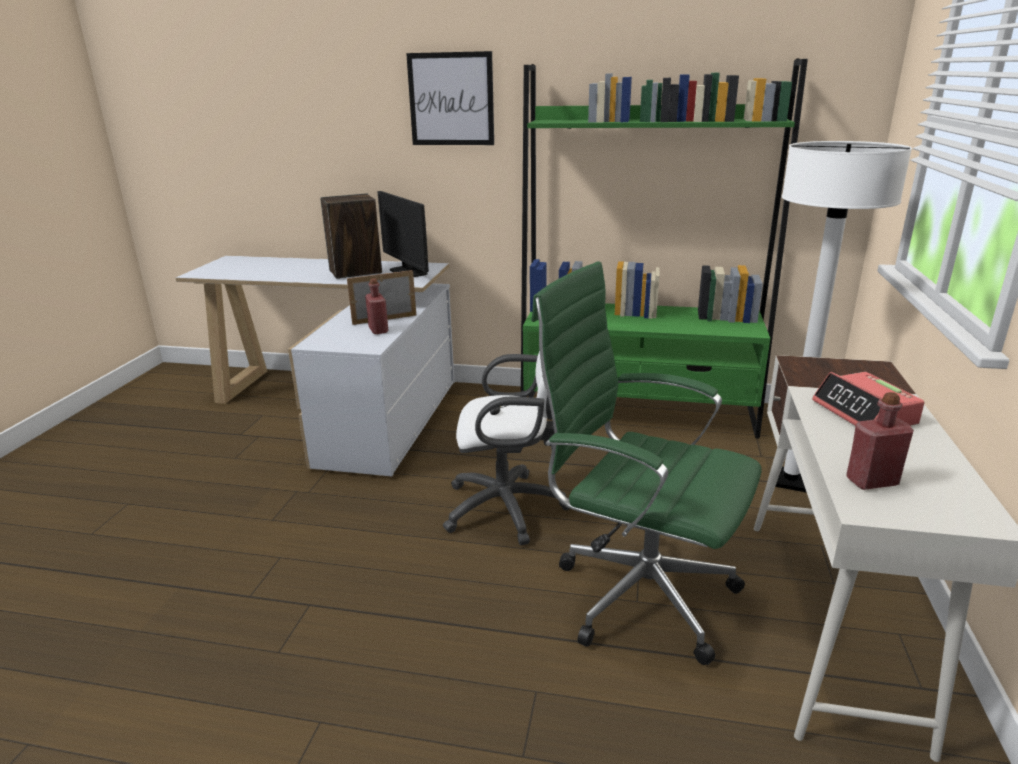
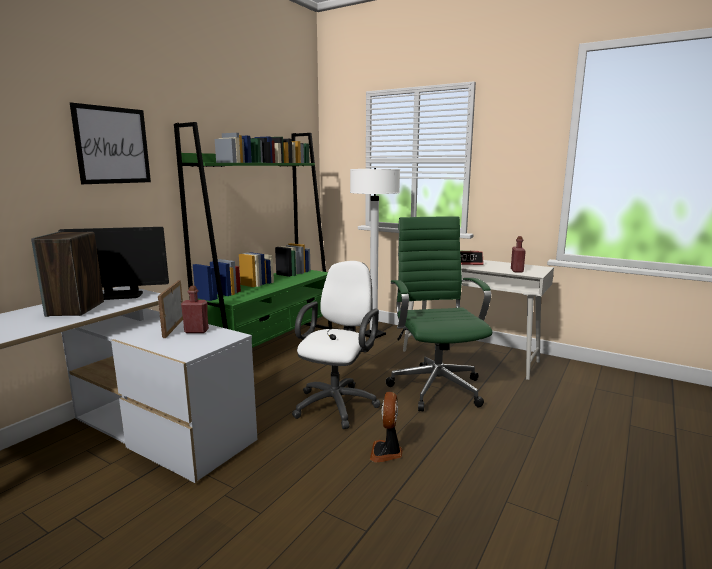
camera: 70 degrees left, 10 degrees down
green office chair [531,261,762,665] -> green office chair turned 120 degrees clockwise [386,216,492,411]
none -> fan [370,392,403,462]

